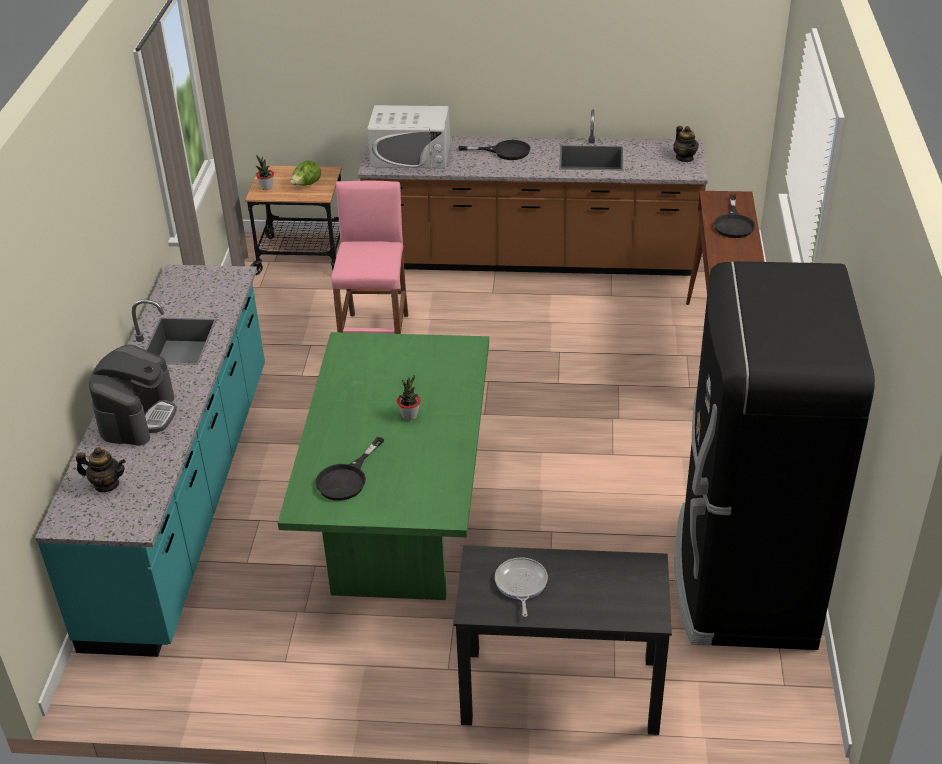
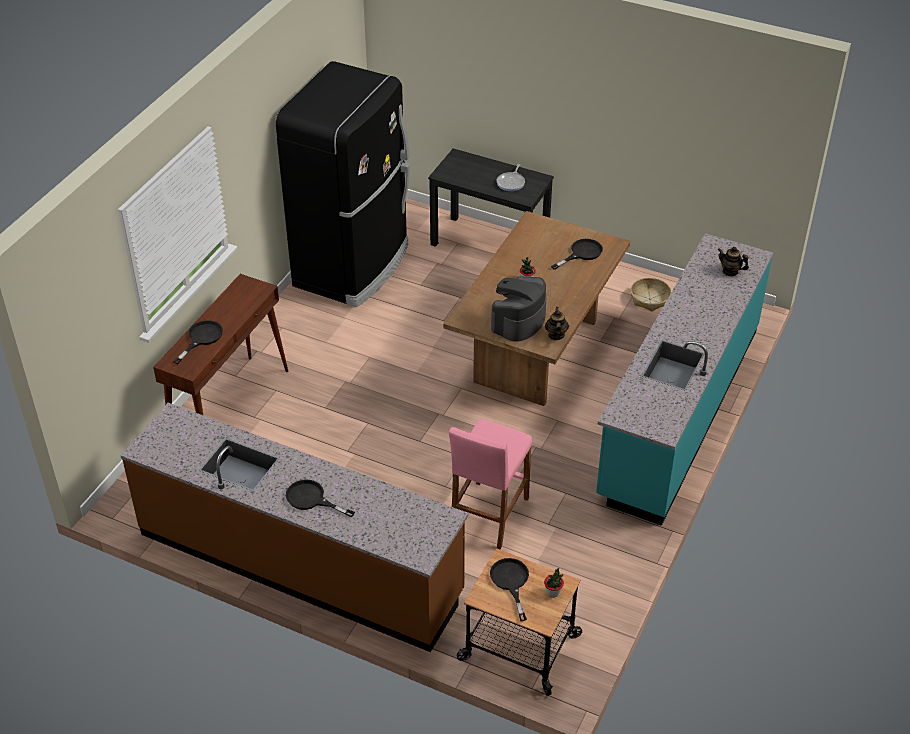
camera: 160 degrees left, 5 degrees up
coffee machine [89,345,177,446] -> coffee machine moved to [491,276,547,342]
green dining table [278,332,489,600] -> brown dining table [443,211,630,406]
lettuce [290,160,321,186] -> black frying pan [490,558,529,621]
white microwave [367,105,450,168] -> none
teapot [673,126,699,162] -> teapot moved to [545,307,569,340]
none -> basket [630,278,671,311]

